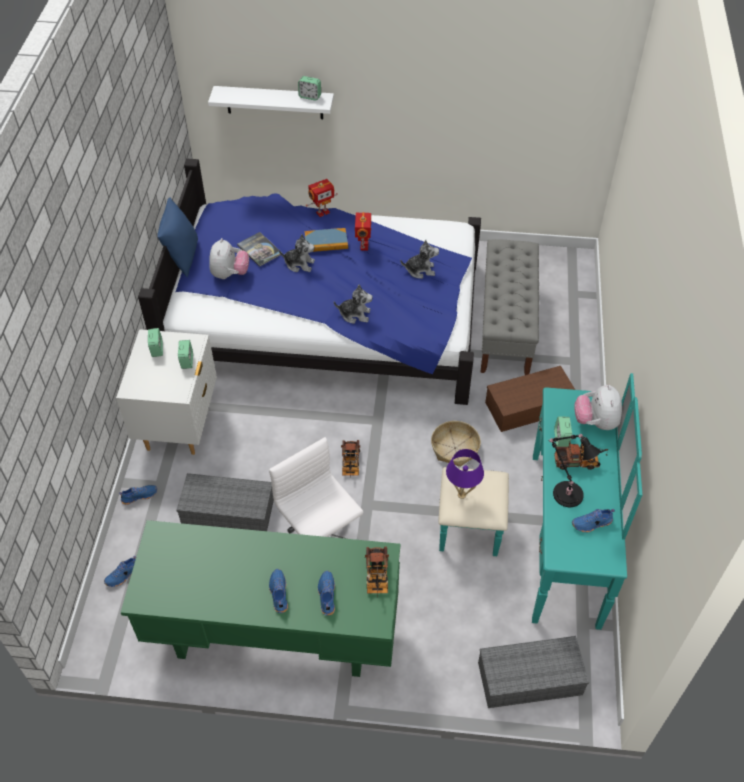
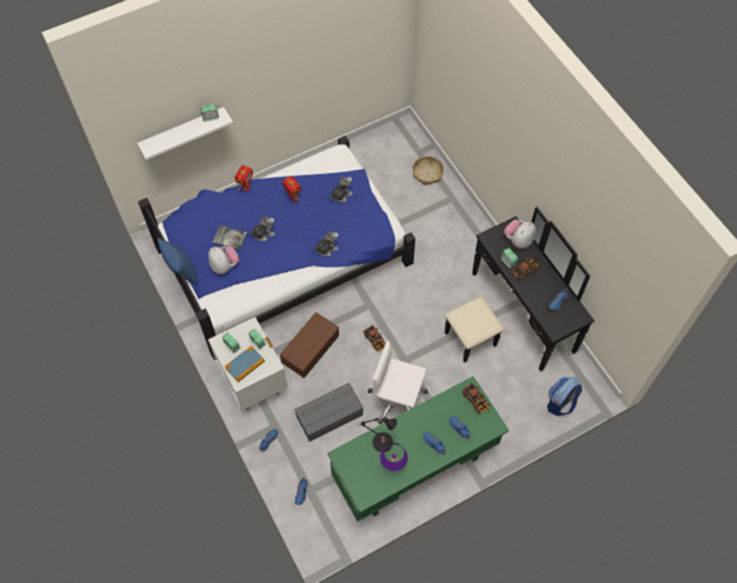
camera: 35 degrees left, 10 degrees up
book [305,228,348,252] -> book moved to [225,346,265,382]
basket [431,421,481,467] -> basket moved to [412,156,444,185]
turquoise dresser [439,373,642,630] -> black dresser [445,206,595,371]
purple table lamp [446,449,484,499] -> purple table lamp moved to [380,443,408,471]
grey storage box [478,636,589,708] -> backpack [547,377,582,416]
grey bench [481,239,539,375] -> none
brown storage box [485,366,575,432] -> brown storage box moved to [279,312,339,378]
black table lamp [549,434,601,507] -> black table lamp moved to [359,417,397,452]
plush toy [574,385,622,430] -> plush toy turned 75 degrees clockwise [504,220,536,249]

